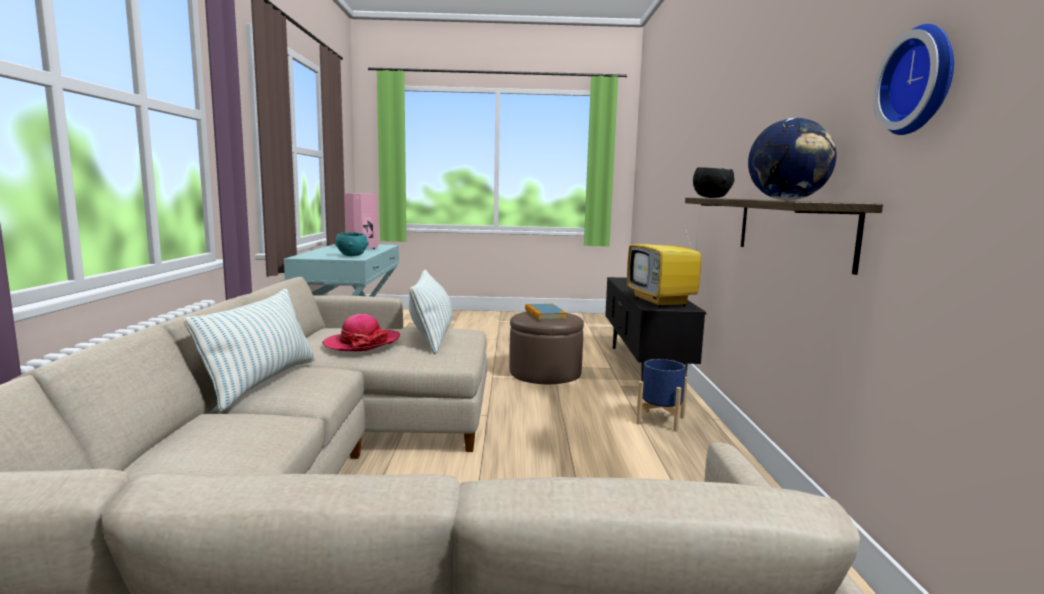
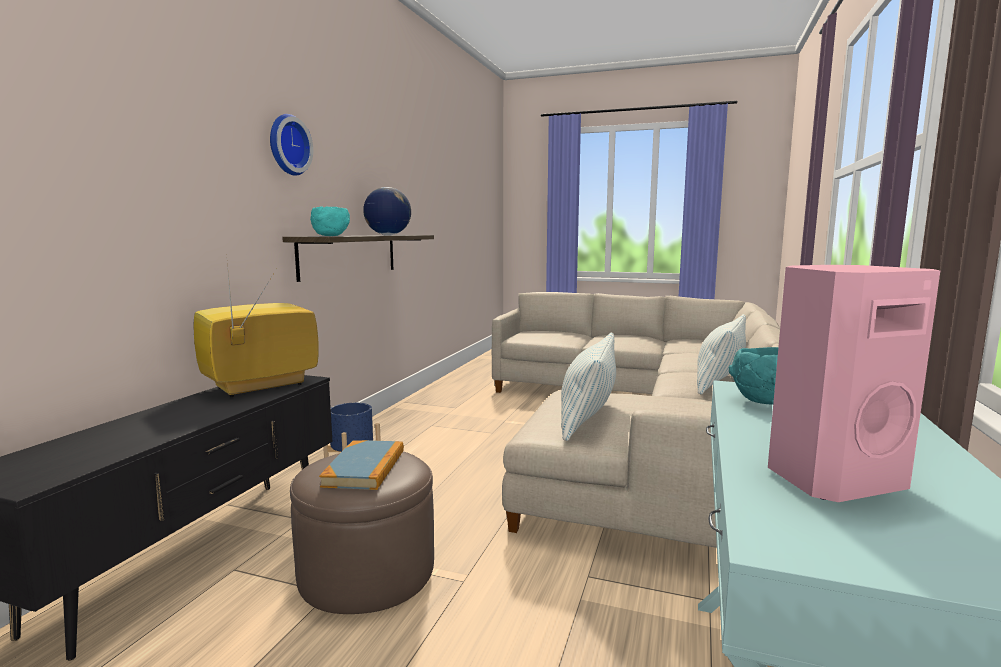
camera: 160 degrees left, 0 degrees up
hat [322,314,400,351] -> none
television [627,211,701,307] -> television turned 135 degrees counterclockwise [193,253,319,397]
black bowl [693,167,734,198] -> turquoise bowl [310,206,350,236]
wall clock [873,24,954,135] -> wall clock moved to [270,114,313,176]

